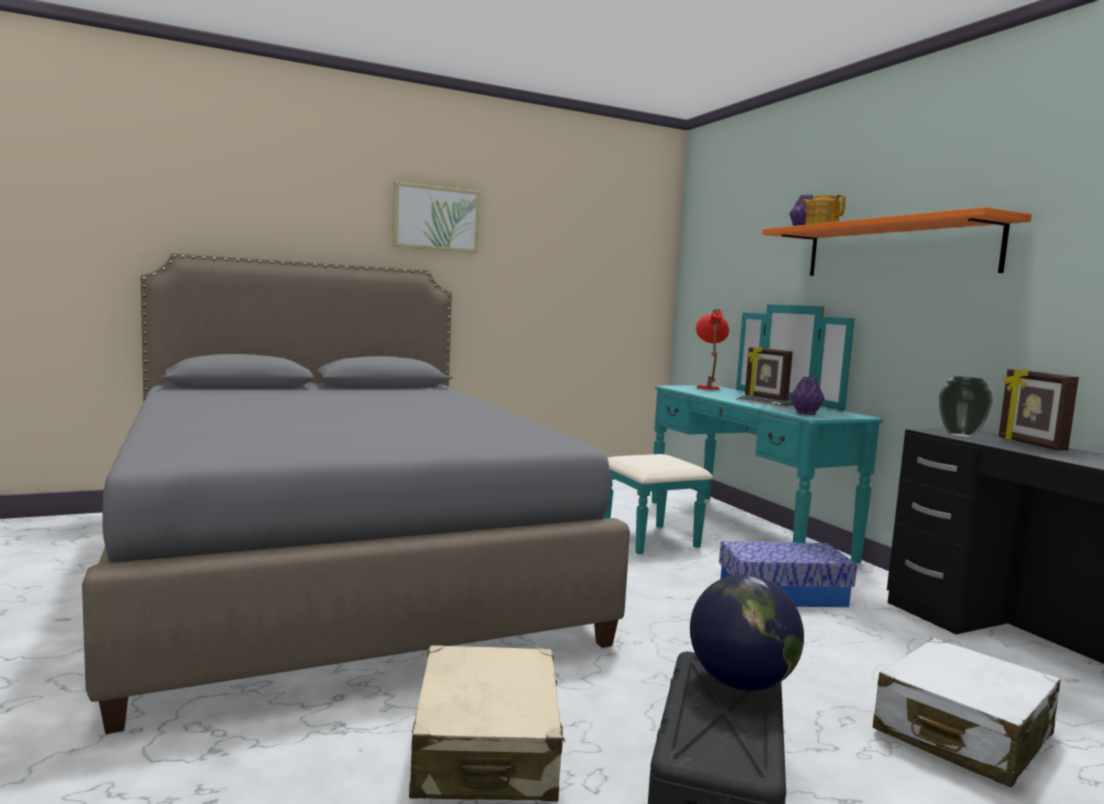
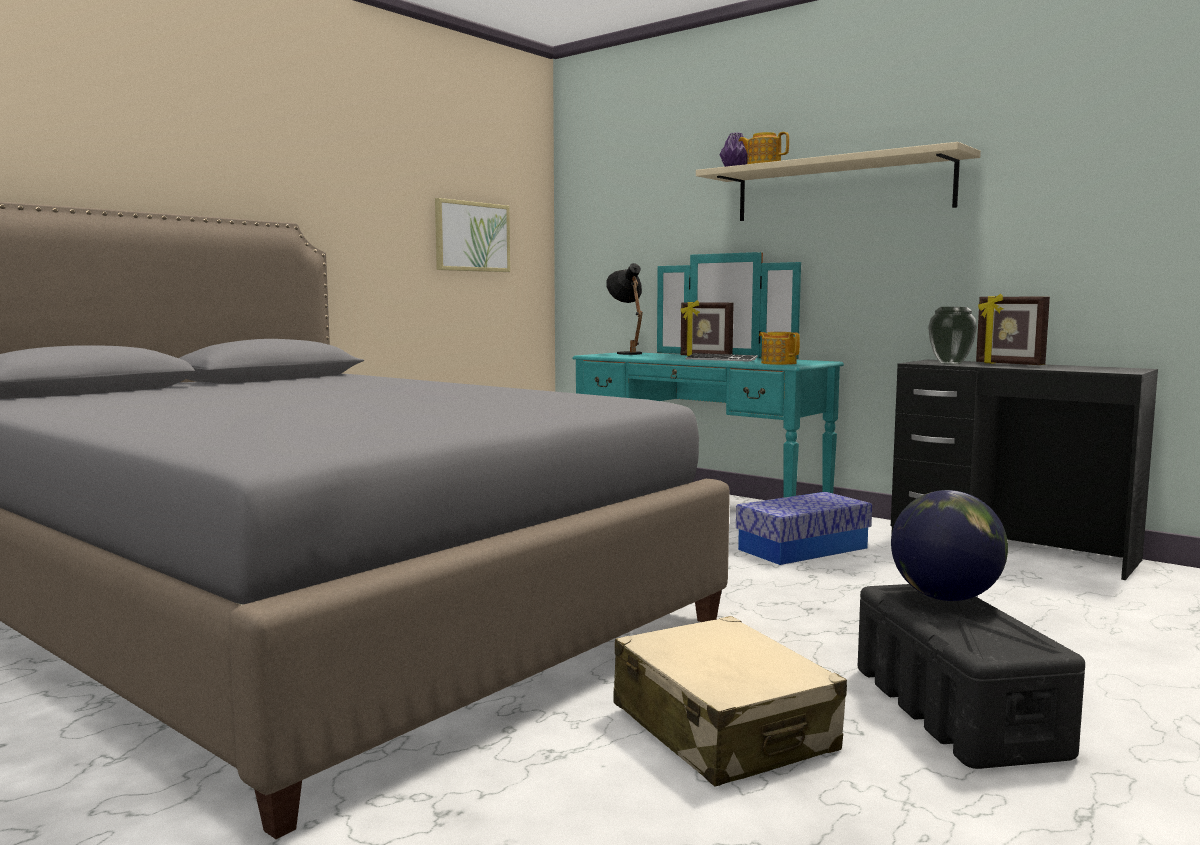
camera: 25 degrees left, 0 degrees up
picture [393,181,480,253] -> picture moved to [435,198,510,272]
red table lamp [696,309,729,390] -> black table lamp [606,263,643,355]
orange shelf [762,207,1032,276] -> beige shelf [696,142,981,221]
purple vase [790,377,825,415] -> teapot [759,332,800,365]
white suitcase [873,638,1060,788] -> none

